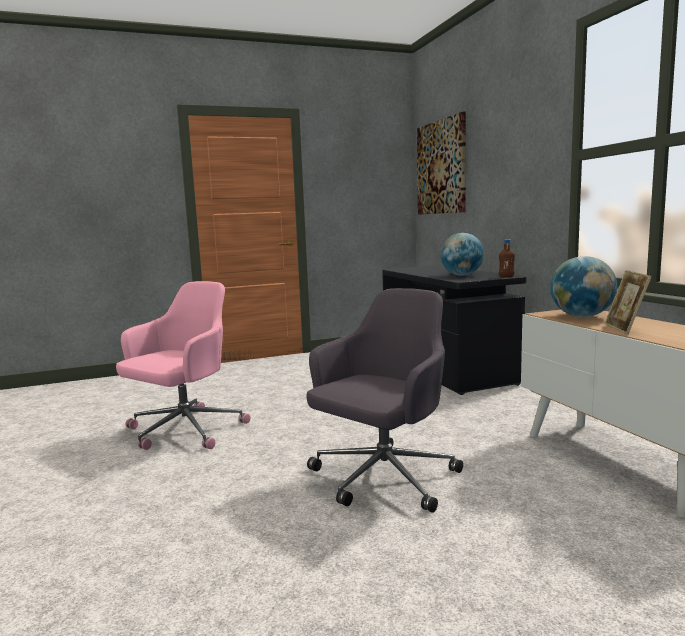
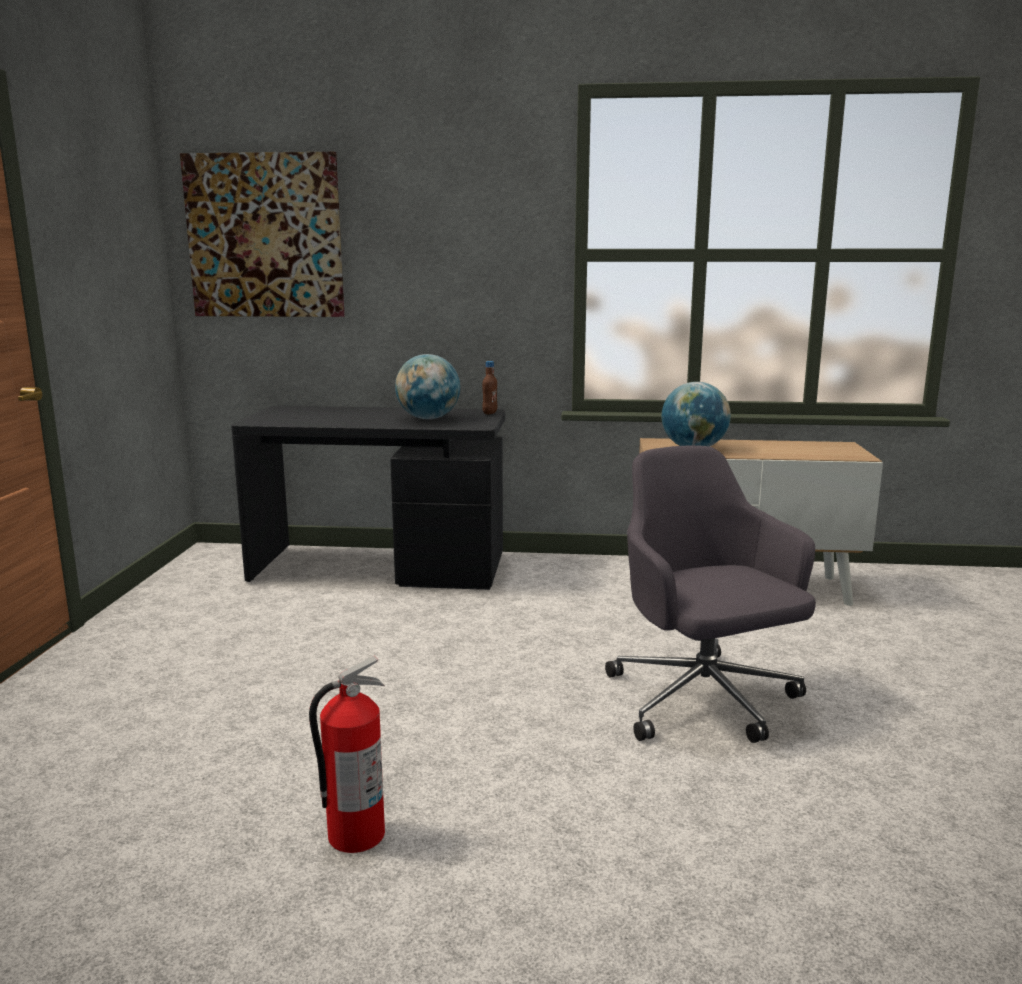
camera: 65 degrees left, 5 degrees up
pink office chair [116,281,250,450] -> fire extinguisher [309,656,385,853]
picture frame [604,270,652,335] -> none

